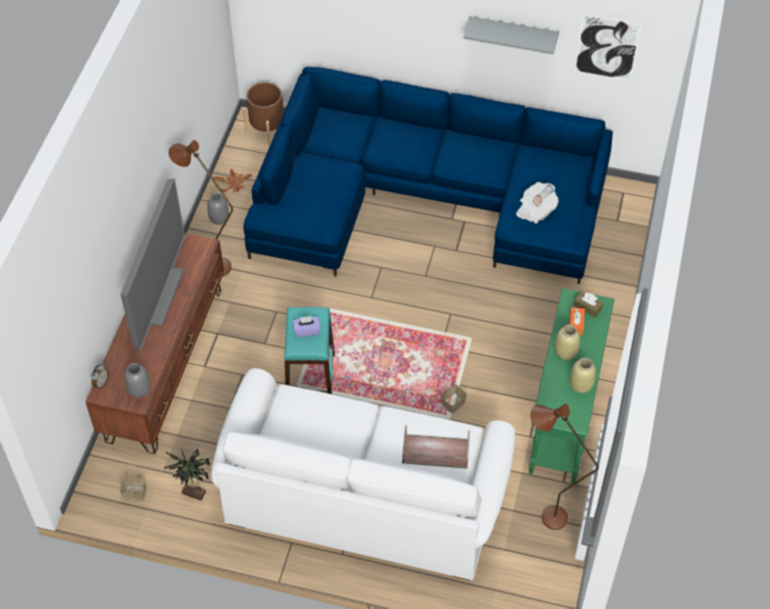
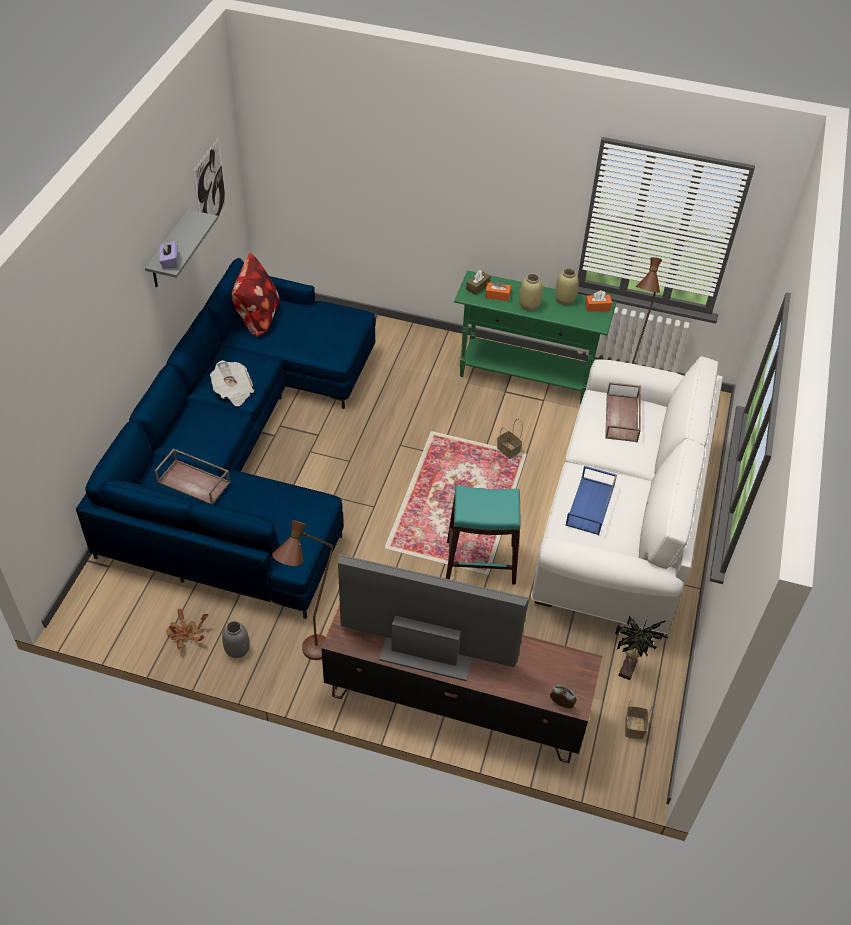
camera: 90 degrees left, 5 degrees down
grey vase [124,363,151,398] -> none
brown planter [243,82,287,145] -> none
purple tissue box [293,316,321,337] -> purple tissue box moved to [159,240,178,268]
newspaper [516,182,558,224] -> newspaper moved to [210,360,254,406]
none -> brown tray [155,448,231,504]
none -> pillow [231,253,280,337]
none -> blue tray [565,466,617,535]
none -> orange tissue box [585,290,612,312]

